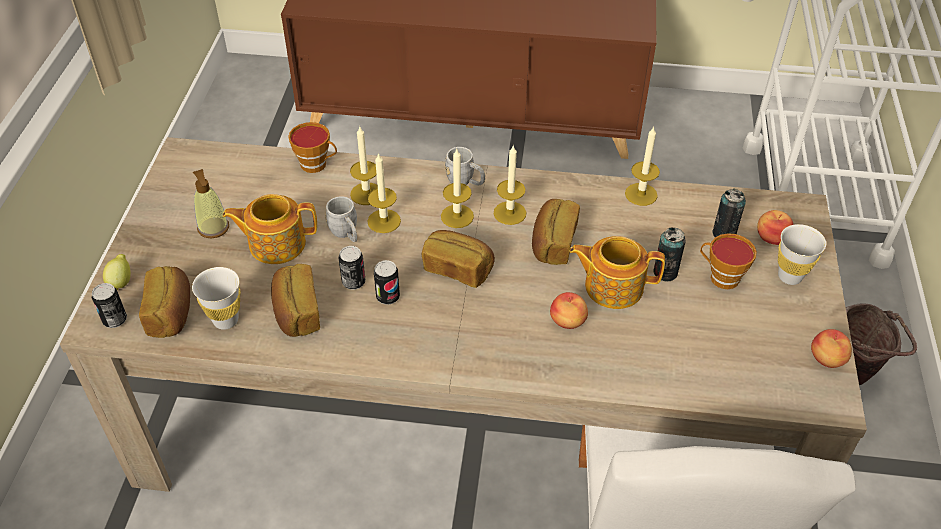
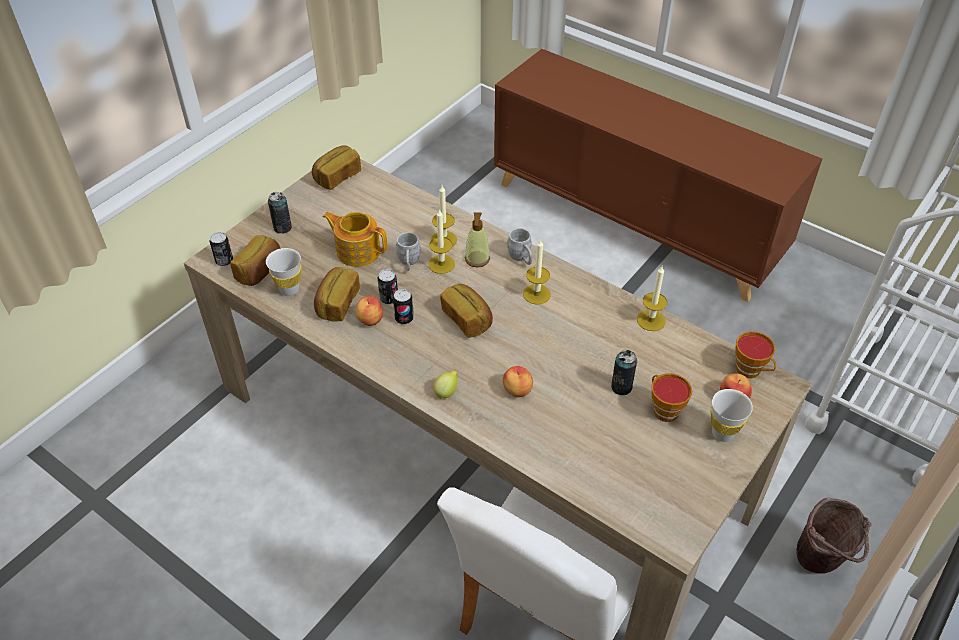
camera: 30 degrees right, 0 degrees up
lemon [103,254,131,290] -> lemon moved to [433,370,458,399]
soap dispenser [193,169,229,239] -> soap dispenser moved to [465,212,490,267]
cup [288,122,337,173] -> cup moved to [735,331,776,379]
candle [441,149,474,228] -> none
bread [532,199,580,265] -> bread moved to [312,145,361,190]
teapot [569,236,665,309] -> none
can [712,189,746,237] -> can moved to [268,192,292,234]
apple [811,329,852,368] -> apple moved to [356,296,383,326]

